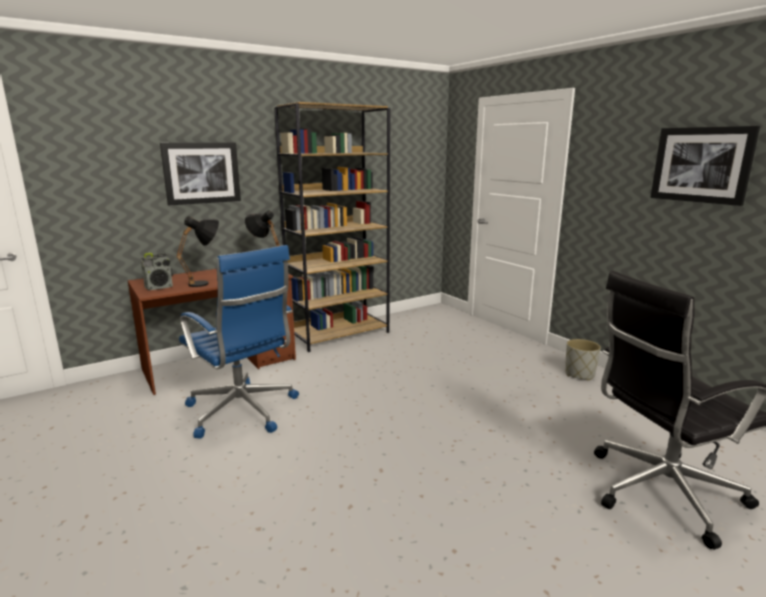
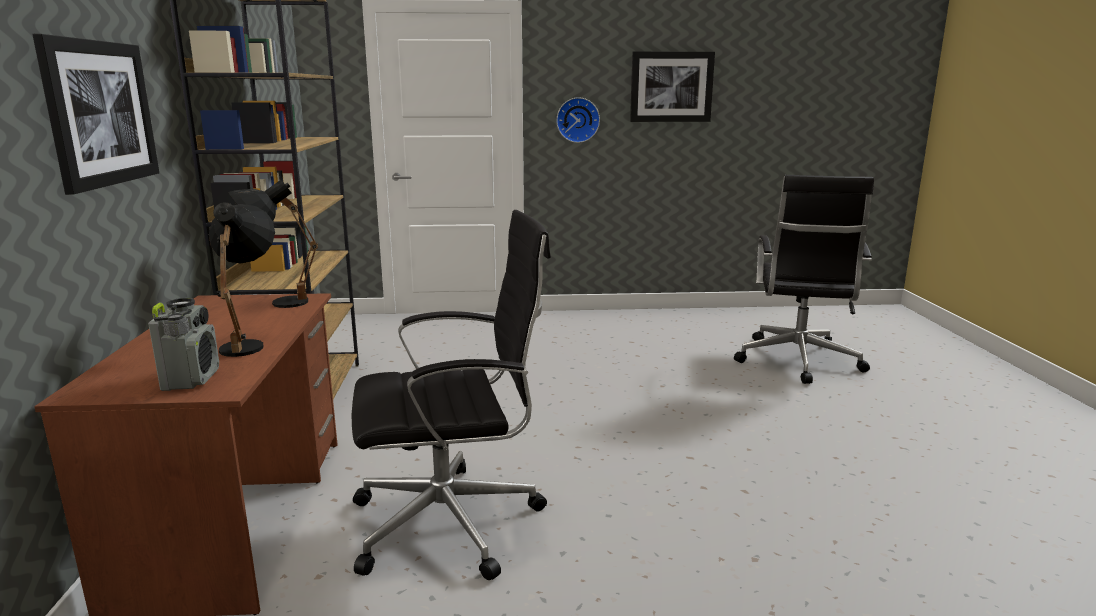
camera: 60 degrees left, 0 degrees up
blue office chair [179,245,299,439] -> black office chair [352,210,551,580]
grey planter [565,339,601,380] -> none
none -> wall clock [556,97,600,143]

